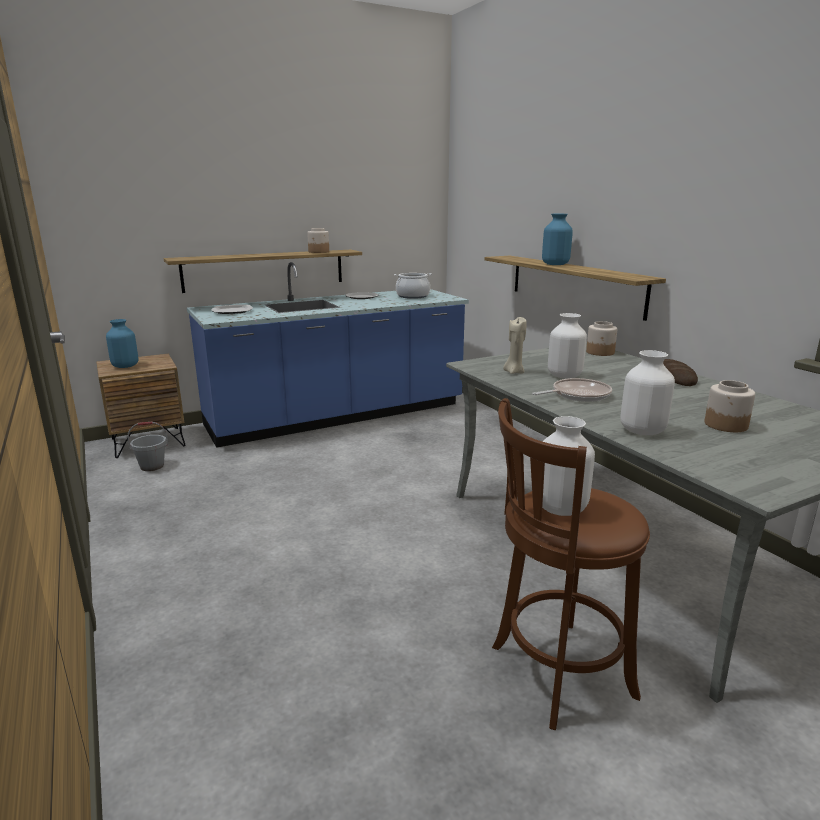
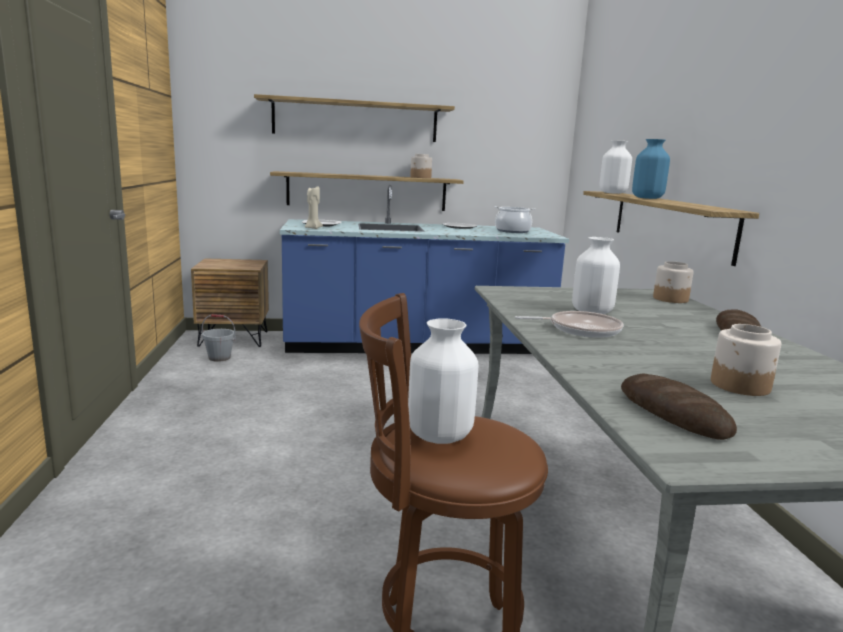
camera: 20 degrees right, 5 degrees down
blue vase [106,319,139,368] -> none
beige candle [503,317,527,374] -> beige candle moved to [305,186,323,229]
white vase [620,350,675,435] -> white vase moved to [599,140,632,194]
none -> shelf [254,94,455,142]
none -> bread [621,374,737,440]

